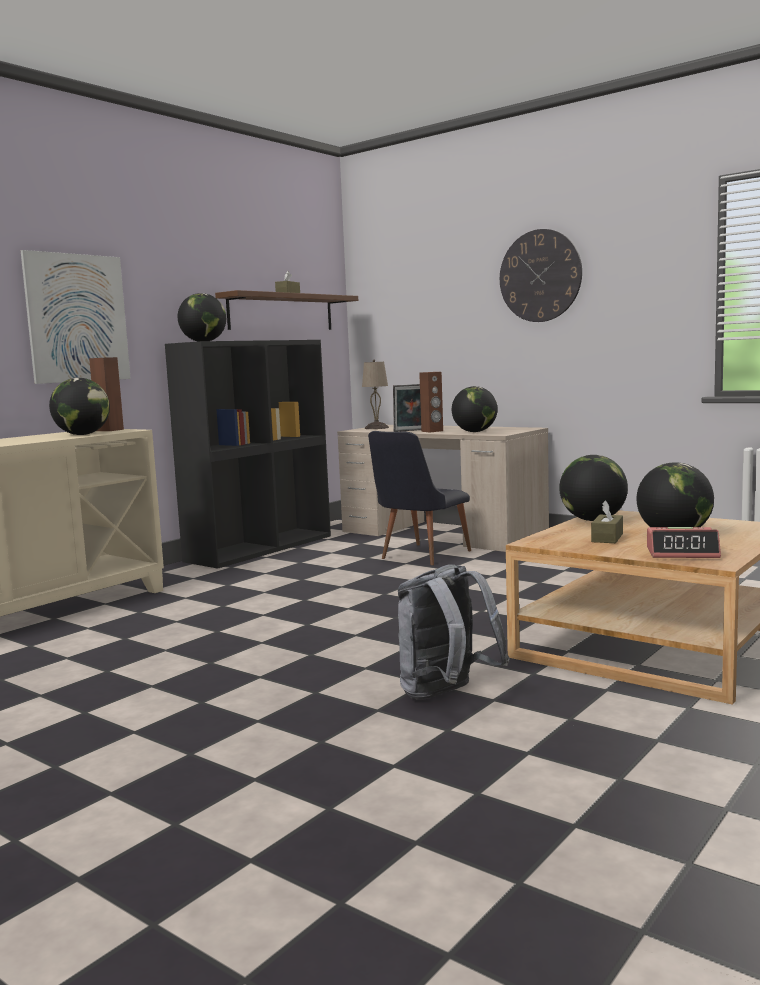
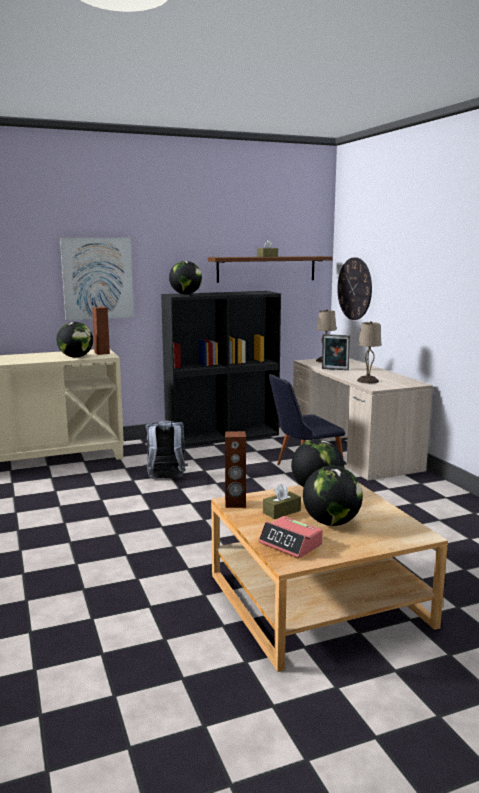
camera: 30 degrees right, 5 degrees up
grey backpack [398,564,510,699] -> grey backpack moved to [144,421,188,479]
brown speaker [419,372,443,432] -> brown speaker moved to [225,431,246,508]
globe [452,386,498,432] -> beige table lamp [357,321,382,383]
wall clock [500,229,582,322] -> wall clock moved to [337,257,372,320]

